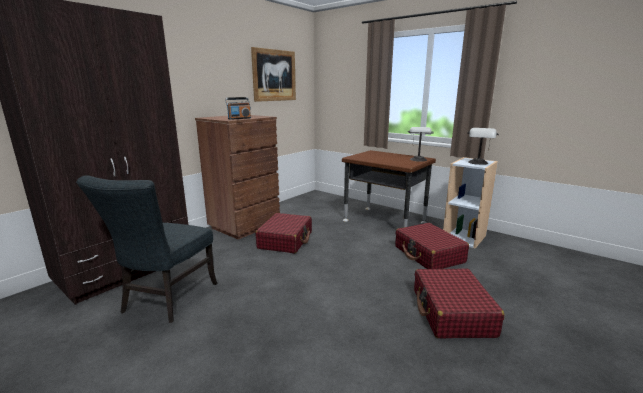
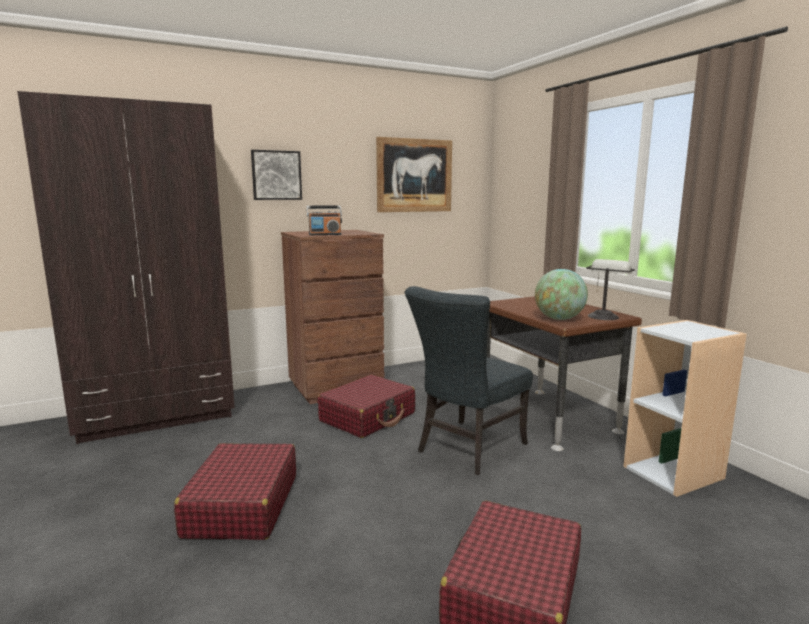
camera: 25 degrees right, 5 degrees down
grey chair [76,175,217,323] -> grey chair moved to [404,286,533,475]
red suitcase [395,223,469,269] -> red suitcase moved to [174,443,296,540]
table lamp [467,128,499,165] -> none
none -> picture [251,150,302,200]
none -> globe [535,269,588,320]

